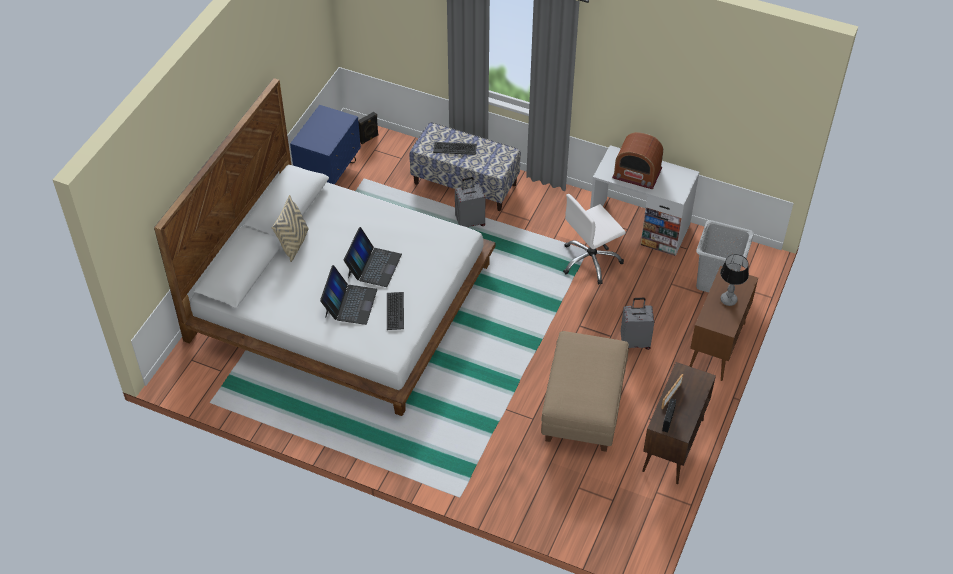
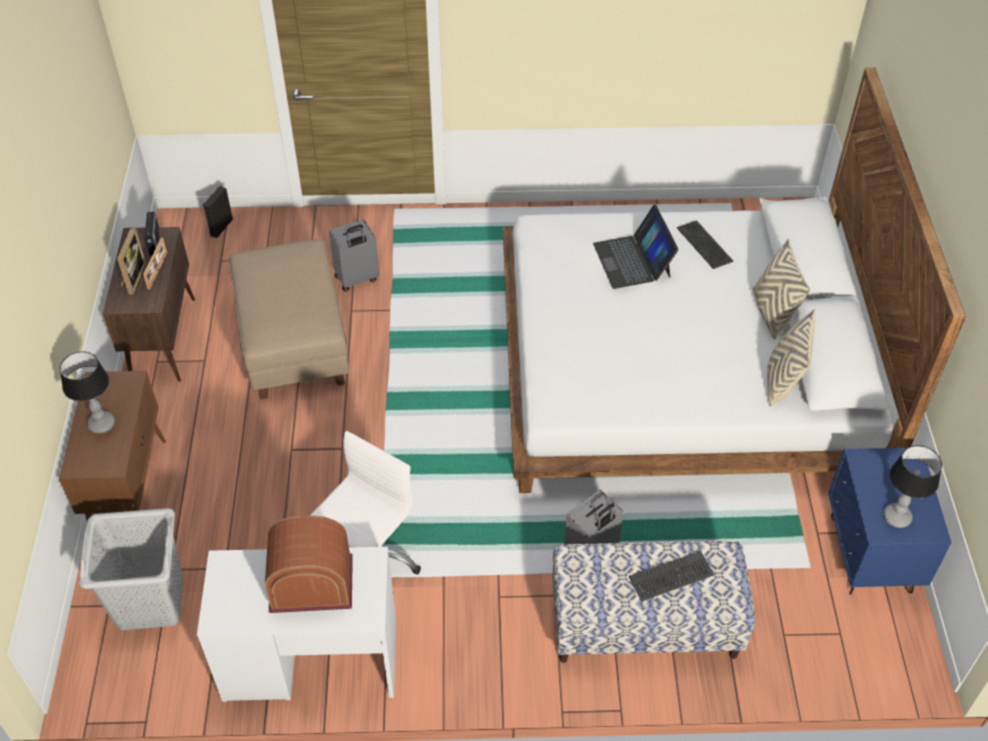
camera: 155 degrees right, 0 degrees up
laptop [344,227,402,287] -> none
black speaker [358,112,379,144] -> black speaker moved to [203,186,233,238]
keyboard [387,292,404,330] -> keyboard moved to [677,220,733,269]
grey suitcase [620,298,654,350] -> grey suitcase moved to [329,219,379,292]
none -> picture frame [117,227,146,295]
none -> beige pillow [767,309,815,407]
none -> table lamp [883,445,942,528]

